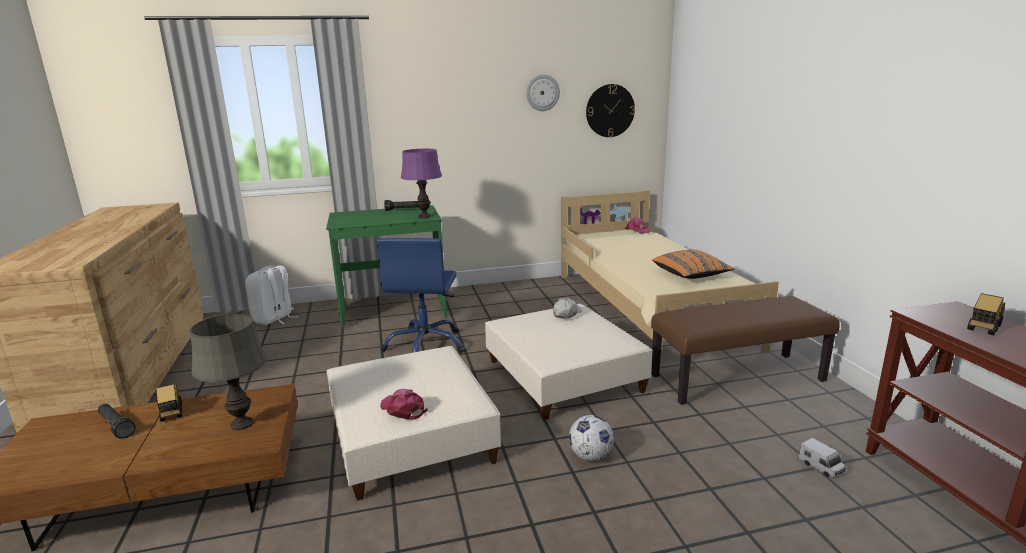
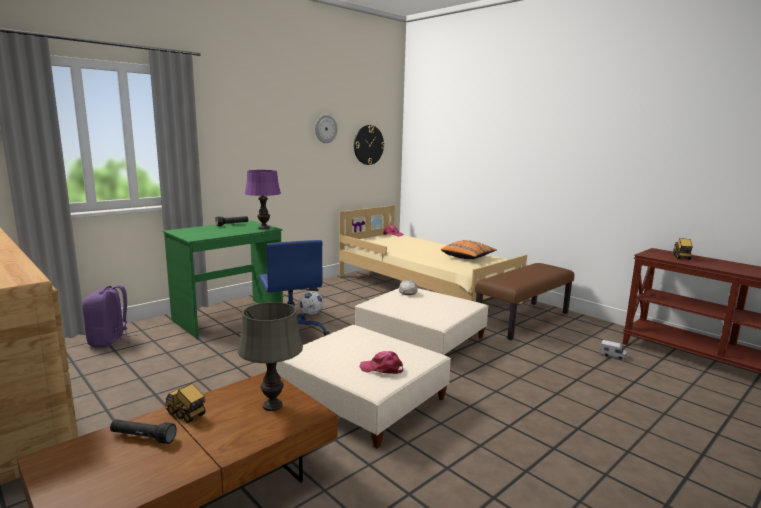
camera: 30 degrees left, 5 degrees down
white backpack [245,265,294,325] -> purple backpack [83,285,137,348]
football [569,415,614,461] -> football moved to [299,291,323,315]

